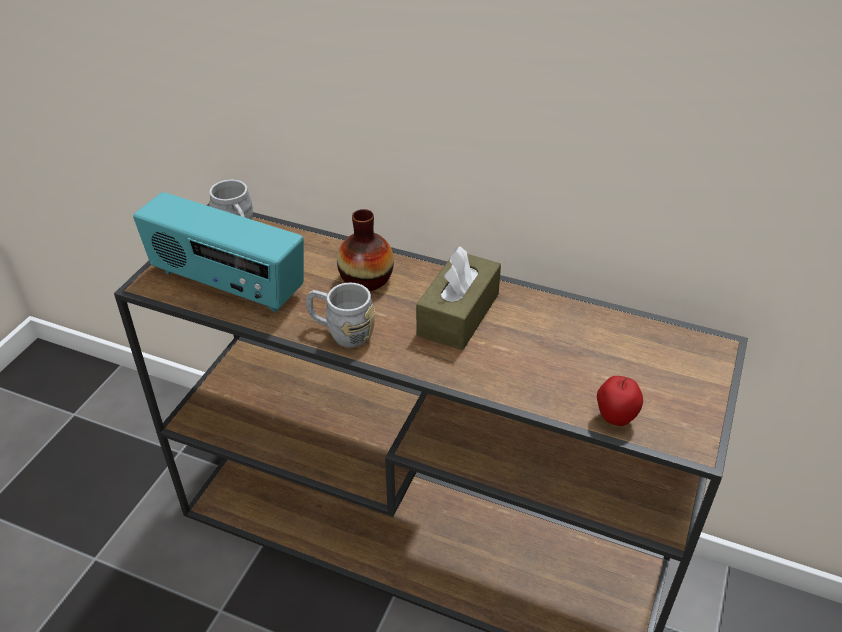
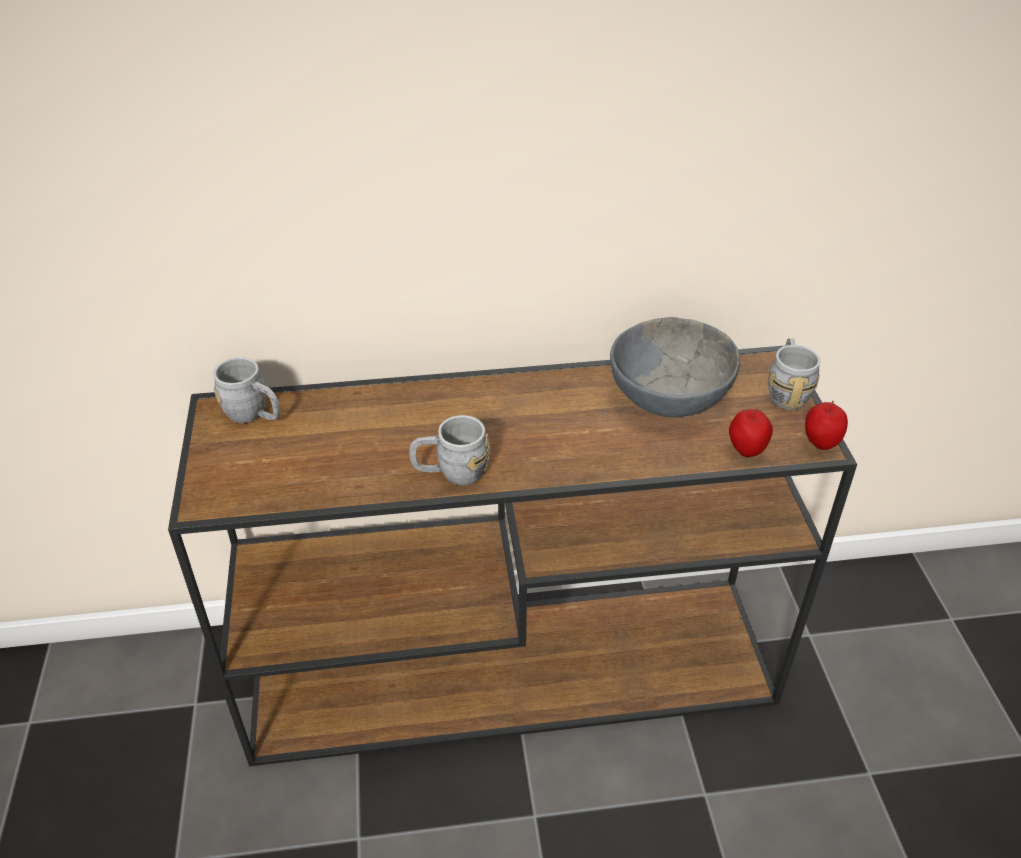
camera: 30 degrees left, 0 degrees up
radio [133,192,304,312] -> none
vase [337,209,394,291] -> none
brown tissue box [416,246,501,350] -> none
none -> grey bowl [610,317,740,418]
none -> grey mug [768,338,821,410]
none -> apple [805,401,848,450]

